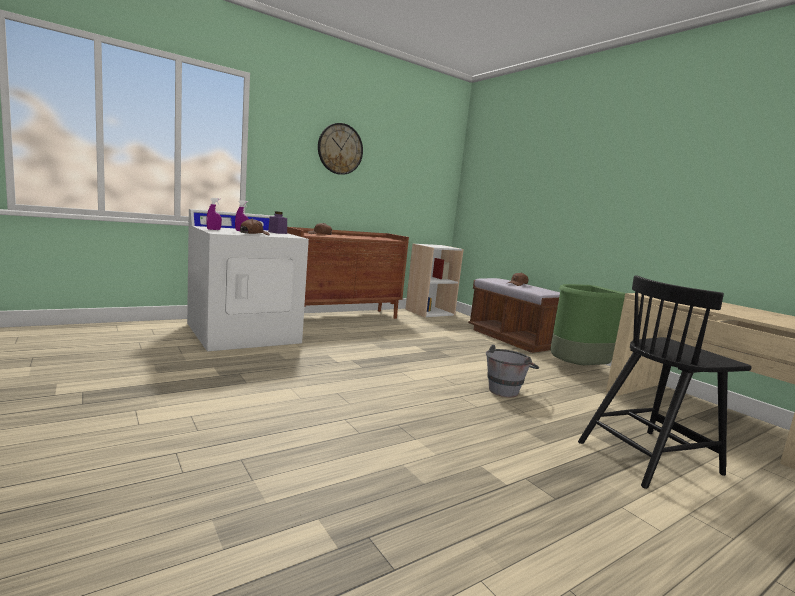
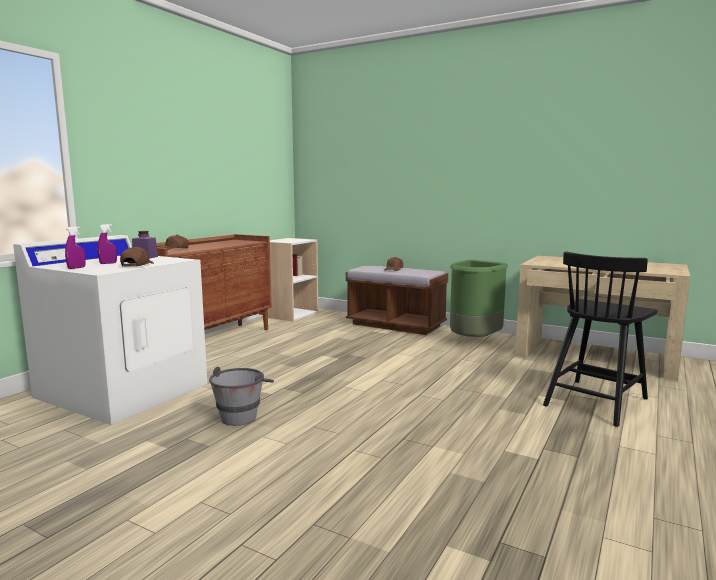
camera: 25 degrees left, 0 degrees up
wall clock [318,123,363,175] -> none
grey bucket [486,345,539,397] -> grey bucket moved to [209,367,274,426]

